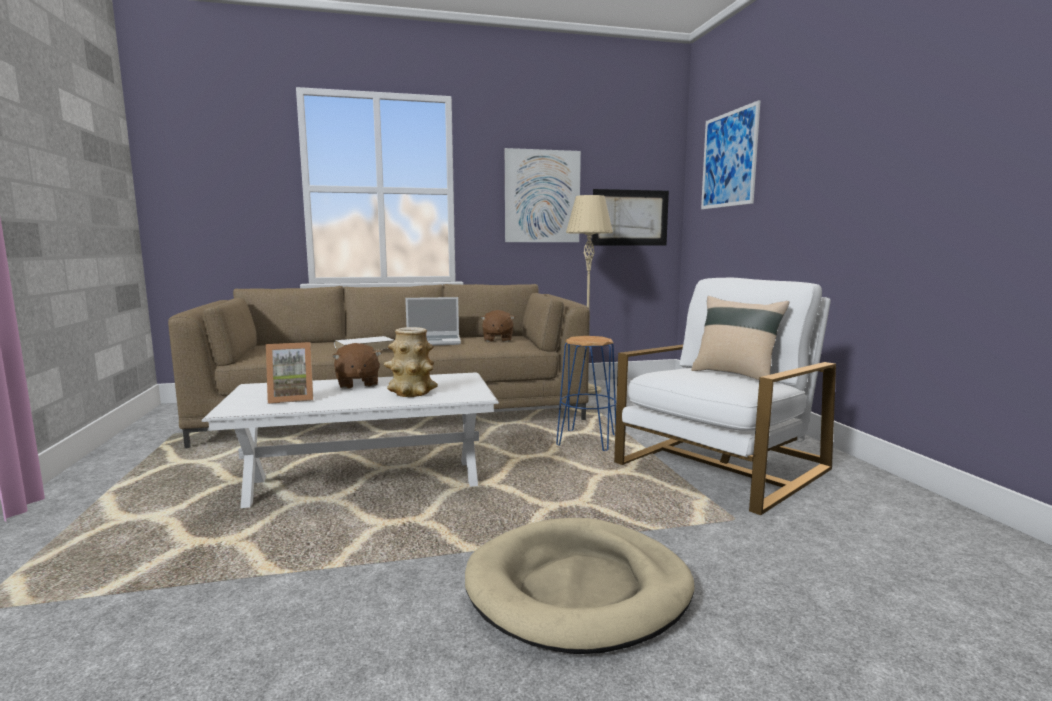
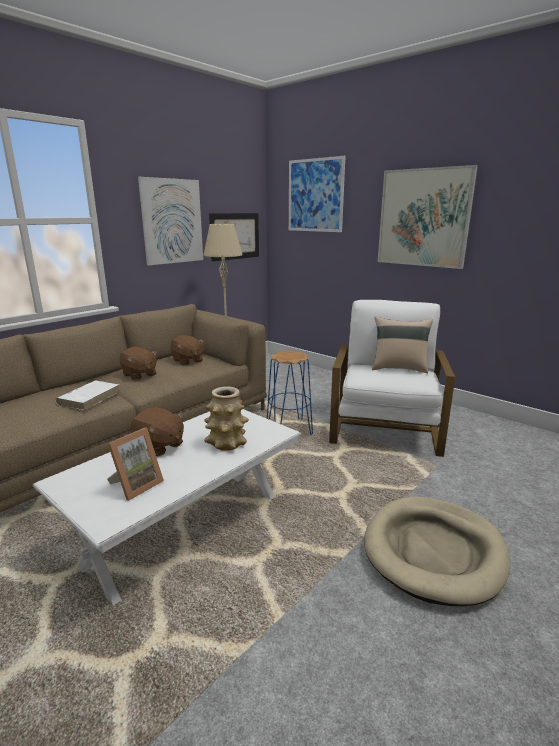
camera: 35 degrees left, 10 degrees up
laptop [405,297,461,345] -> brown plush toy [120,347,157,380]
none -> picture [378,165,478,269]

